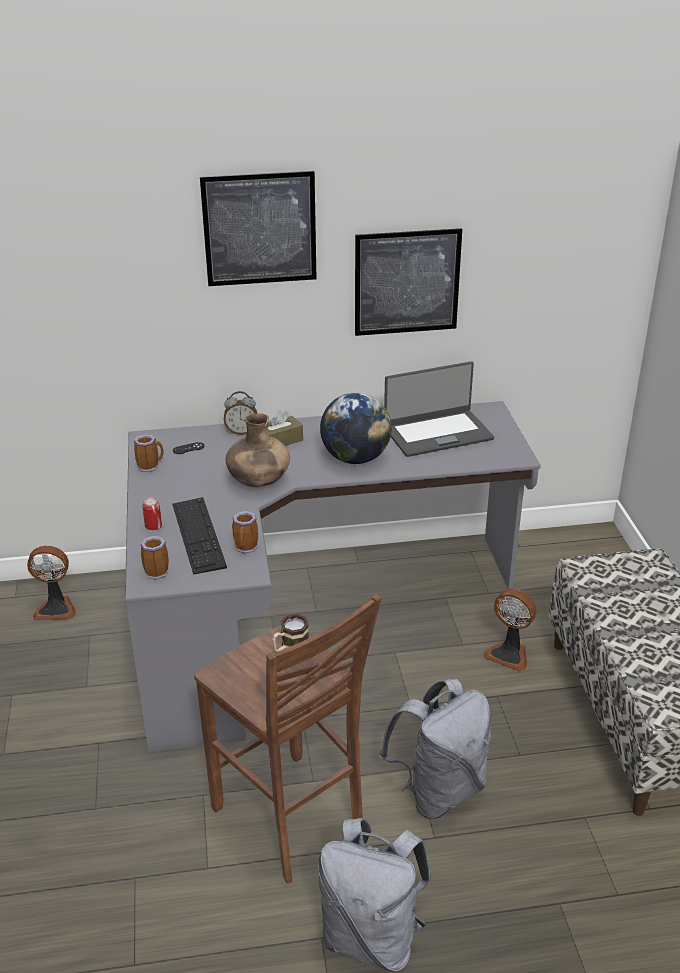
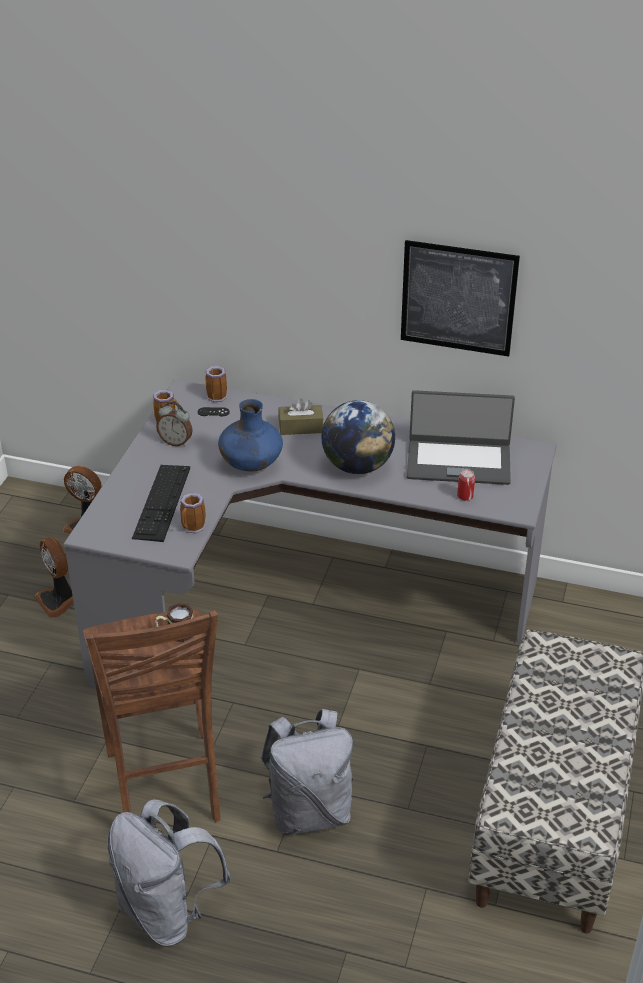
camera: 25 degrees right, 5 degrees up
mug [140,535,169,580] -> mug moved to [205,366,227,402]
can [142,497,162,530] -> can moved to [457,469,475,501]
picture [200,171,317,286] -> none
alarm clock [224,391,257,435] -> alarm clock moved to [156,402,193,447]
brown vase [225,413,290,487] -> blue vase [218,399,283,472]
fan [484,589,536,672] -> fan moved to [34,537,74,618]

